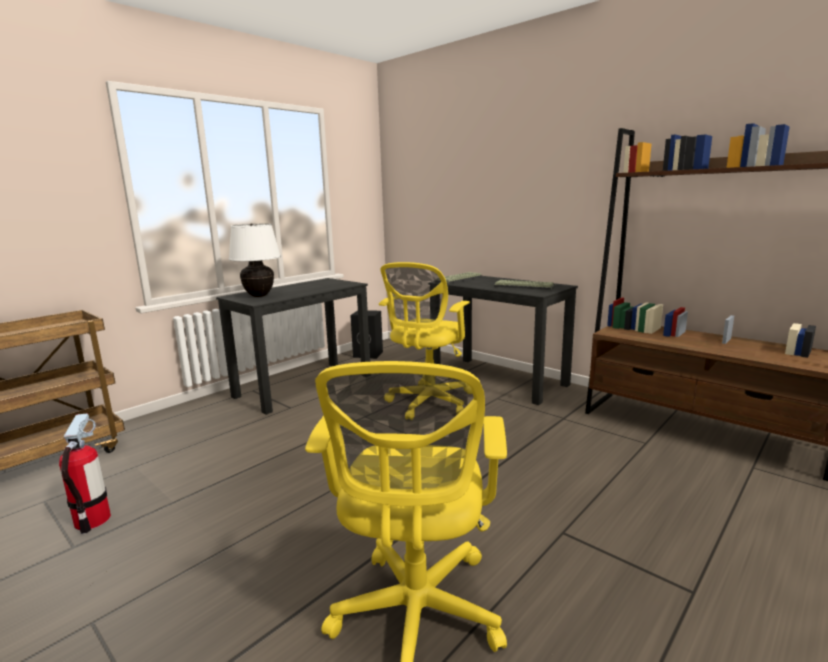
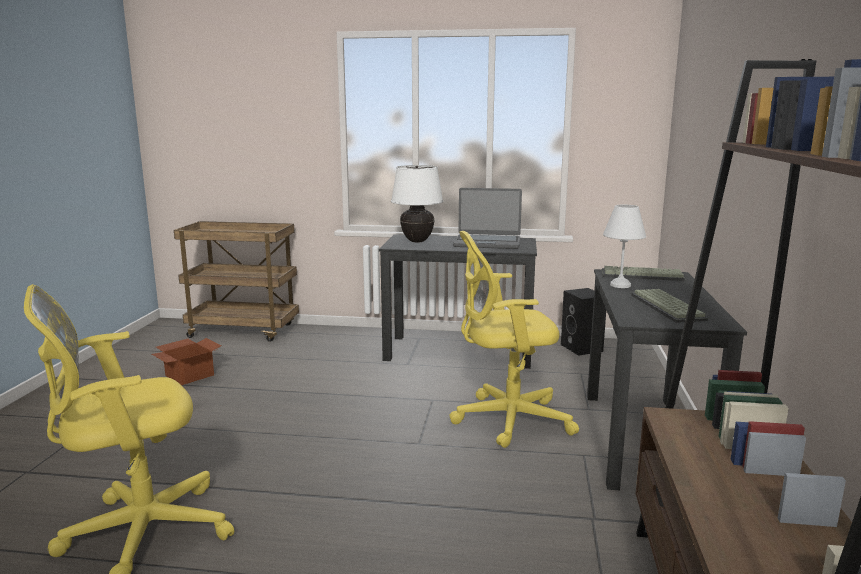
camera: 55 degrees right, 0 degrees up
fire extinguisher [59,414,111,534] -> cardboard box [152,338,222,385]
none -> laptop [453,188,522,249]
none -> white table lamp [603,205,646,288]

